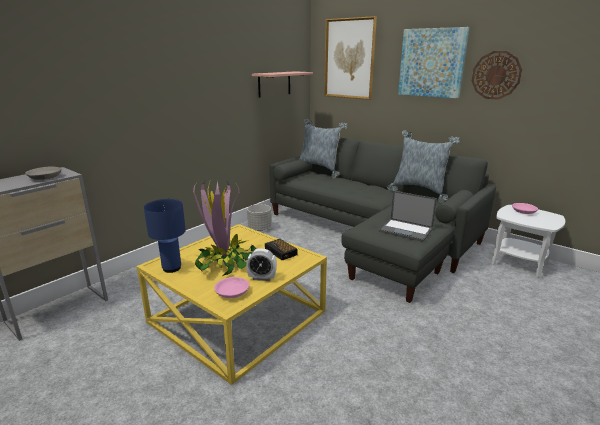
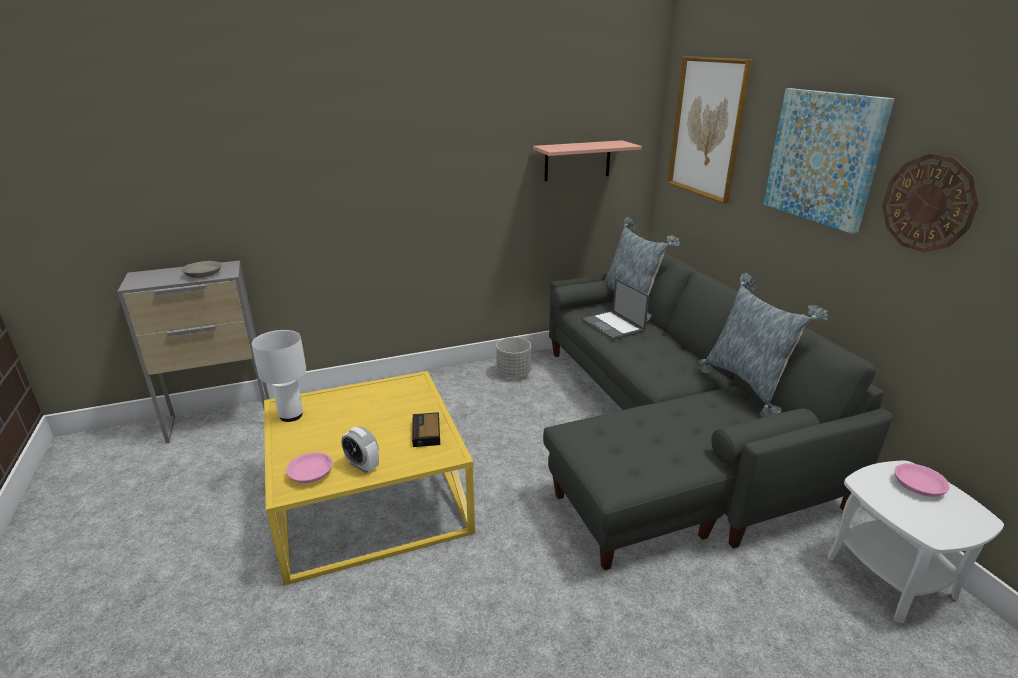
camera: 30 degrees right, 5 degrees up
blue table lamp [144,199,186,273] -> white table lamp [252,330,306,422]
potted plant [193,179,256,276] -> none
laptop [379,191,437,242] -> laptop moved to [581,278,649,340]

